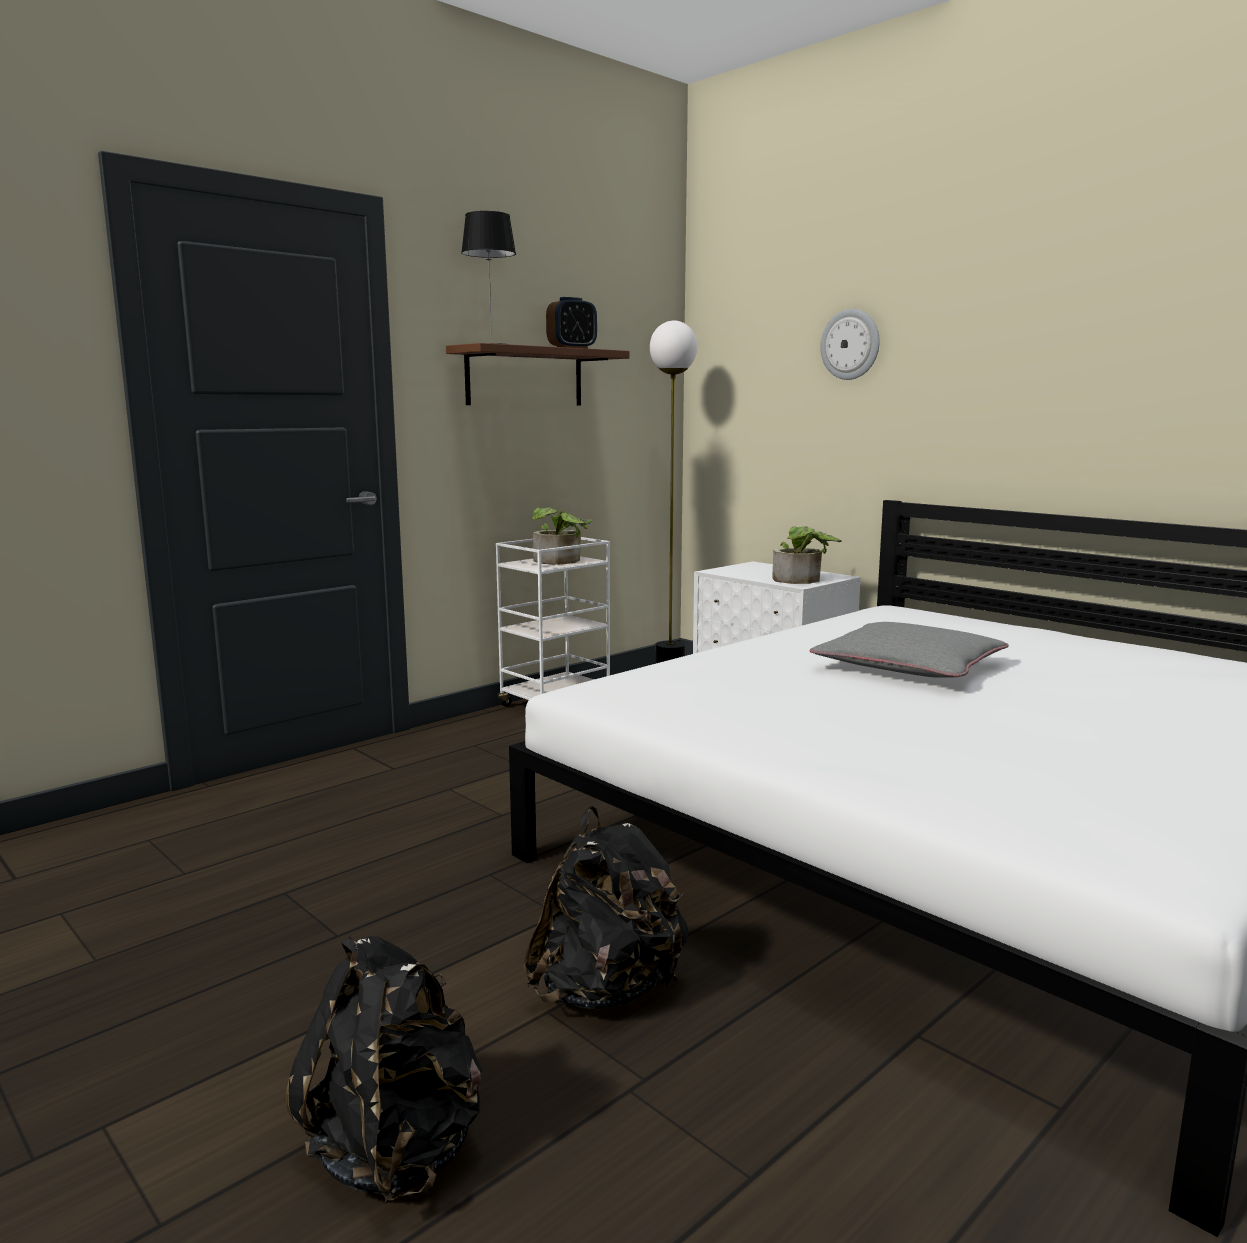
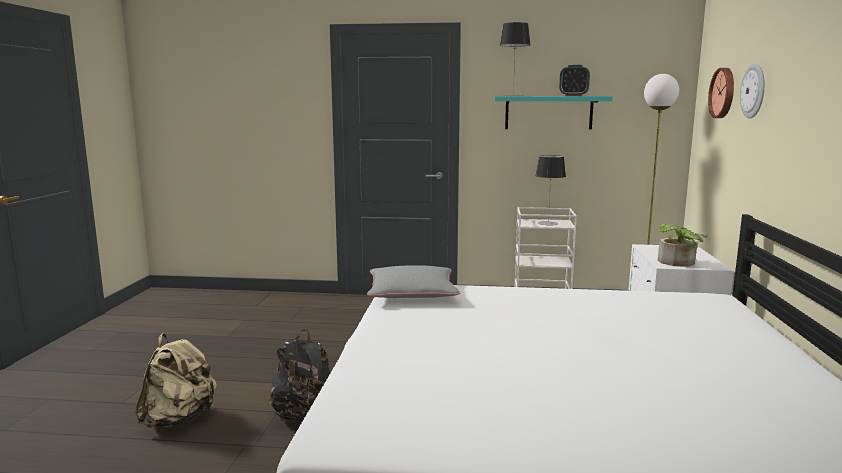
camera: 50 degrees right, 0 degrees up
black backpack [286,936,482,1204] -> beige backpack [136,333,217,428]
brown shelf [446,343,630,405] -> turquoise shelf [494,96,613,130]
potted plant [532,508,592,565] -> table lamp [535,155,566,226]
grey pillow [810,622,1009,678] -> grey pillow moved to [367,265,460,298]
none -> wall clock [708,68,734,118]

